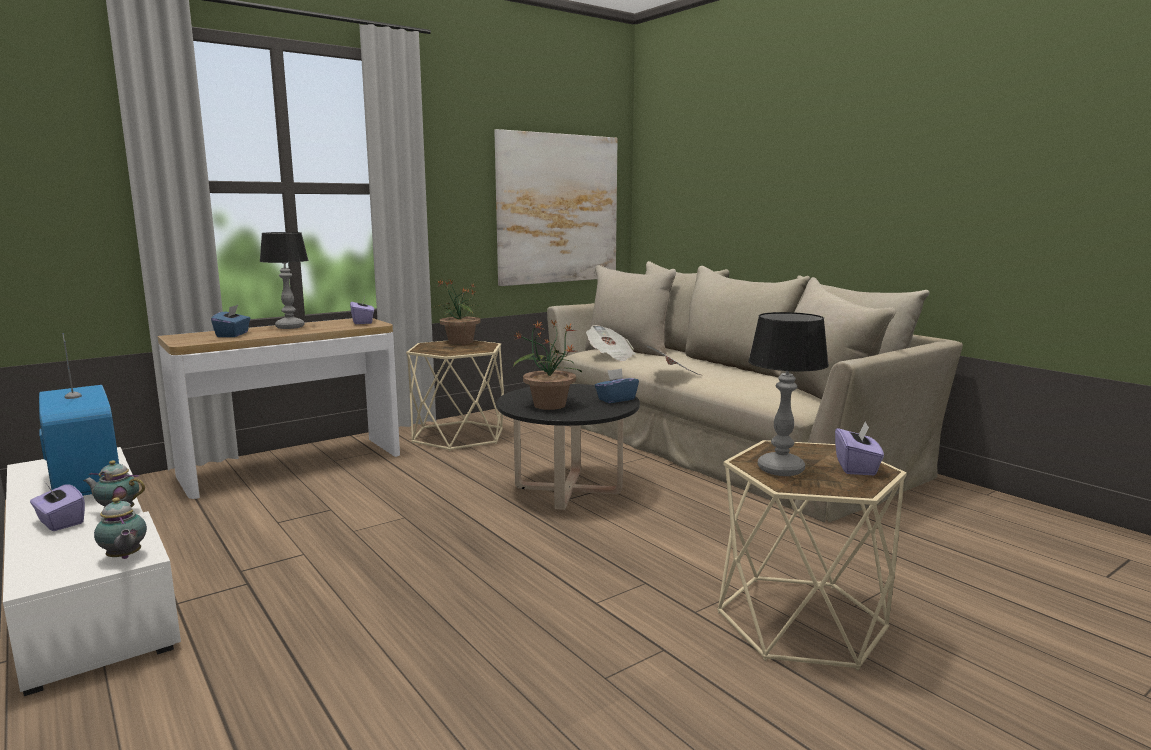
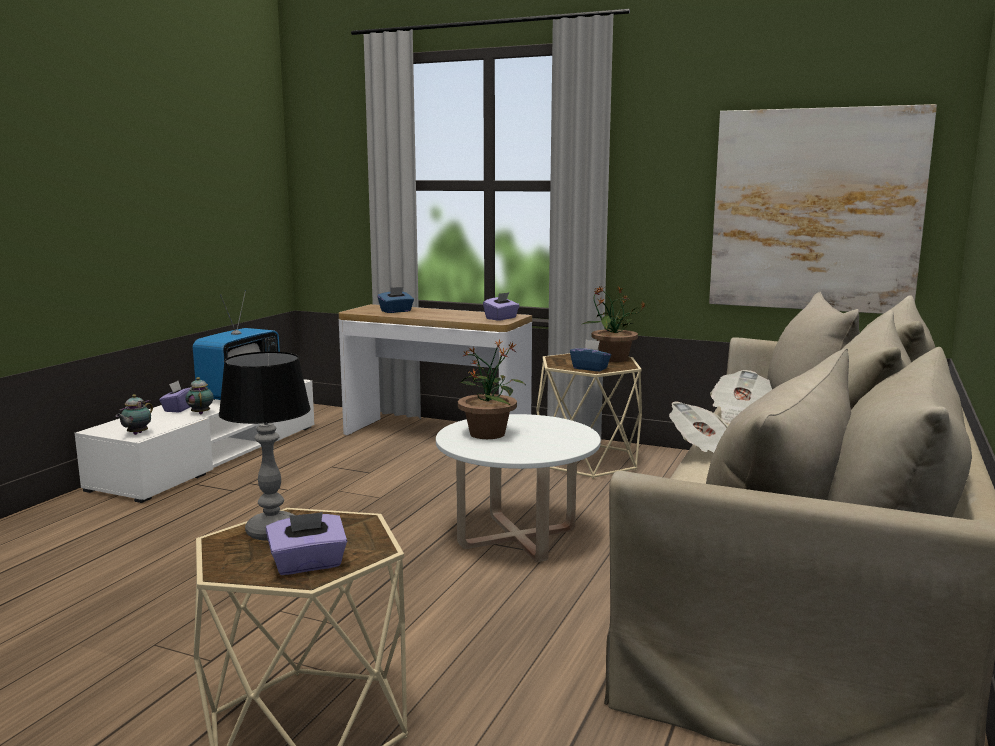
camera: 60 degrees right, 0 degrees up
table lamp [259,232,309,329] -> none
black coffee table [497,384,640,510] -> white coffee table [436,414,601,562]
blue tissue box [595,368,639,403] -> blue tissue box moved to [570,340,611,371]

